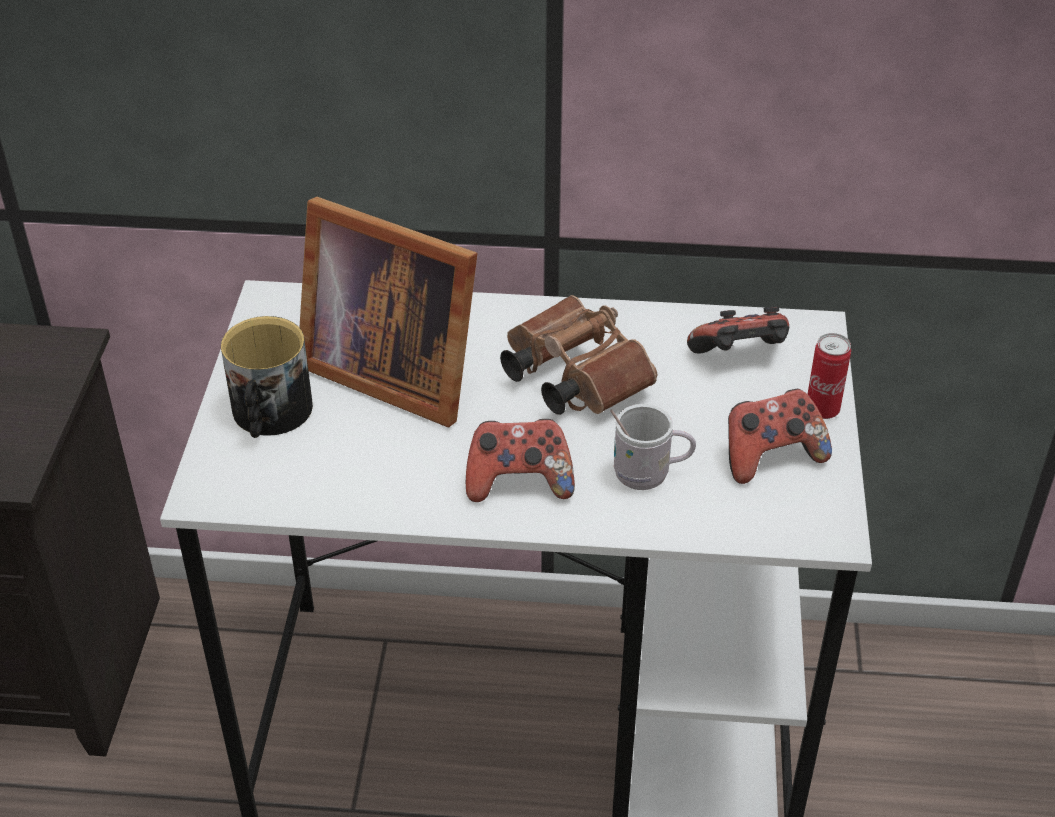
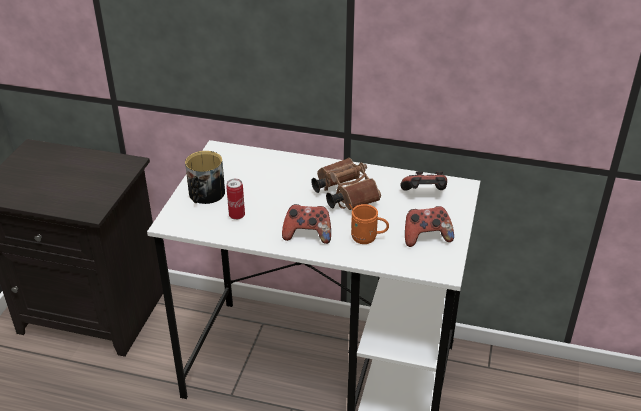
camera: 10 degrees right, 5 degrees down
picture frame [299,197,477,427] -> none
white mug [610,404,696,490] -> orange mug [349,204,389,244]
can [807,333,851,419] -> can moved to [226,179,245,220]

